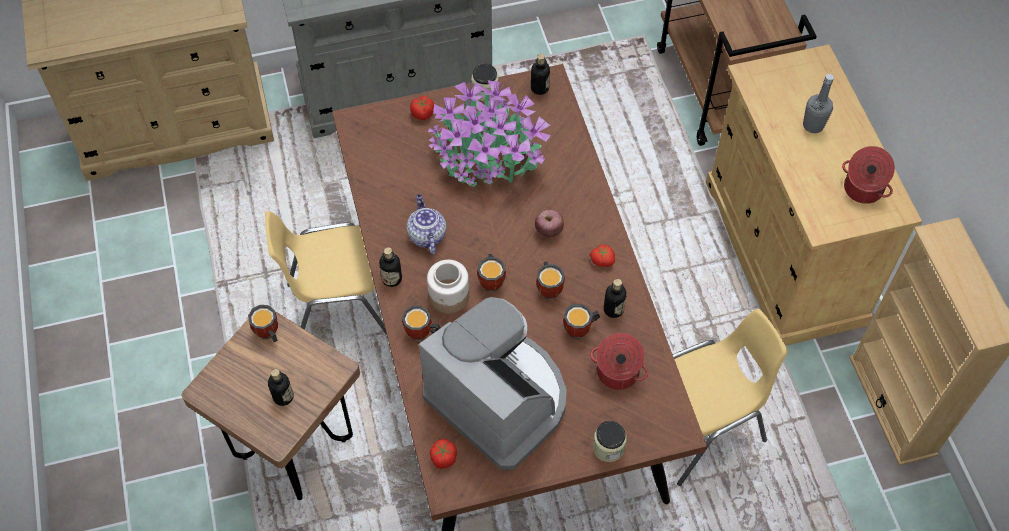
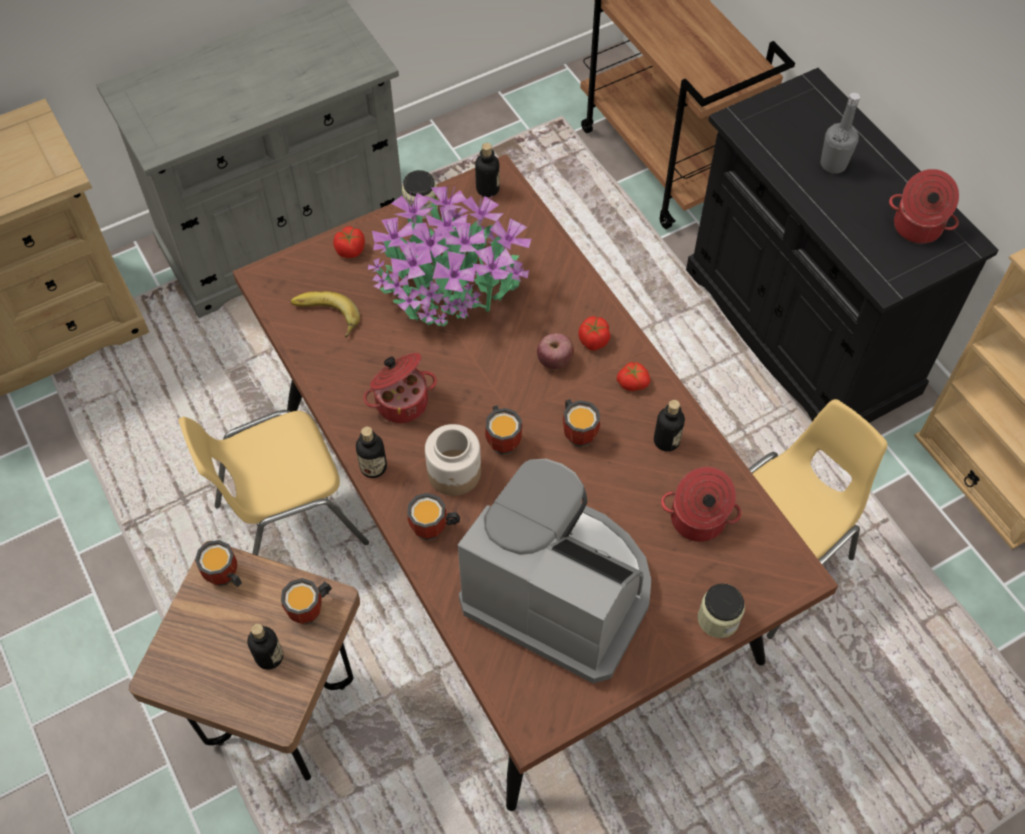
camera: 15 degrees left, 0 degrees up
teapot [406,194,447,255] -> cooking pot [363,353,437,423]
tomato [430,439,457,469] -> tomato moved to [579,316,610,351]
mug [563,304,600,339] -> mug moved to [281,578,332,625]
beige cabinet [706,45,922,346] -> black cabinet [686,68,998,423]
none -> banana [291,291,360,337]

